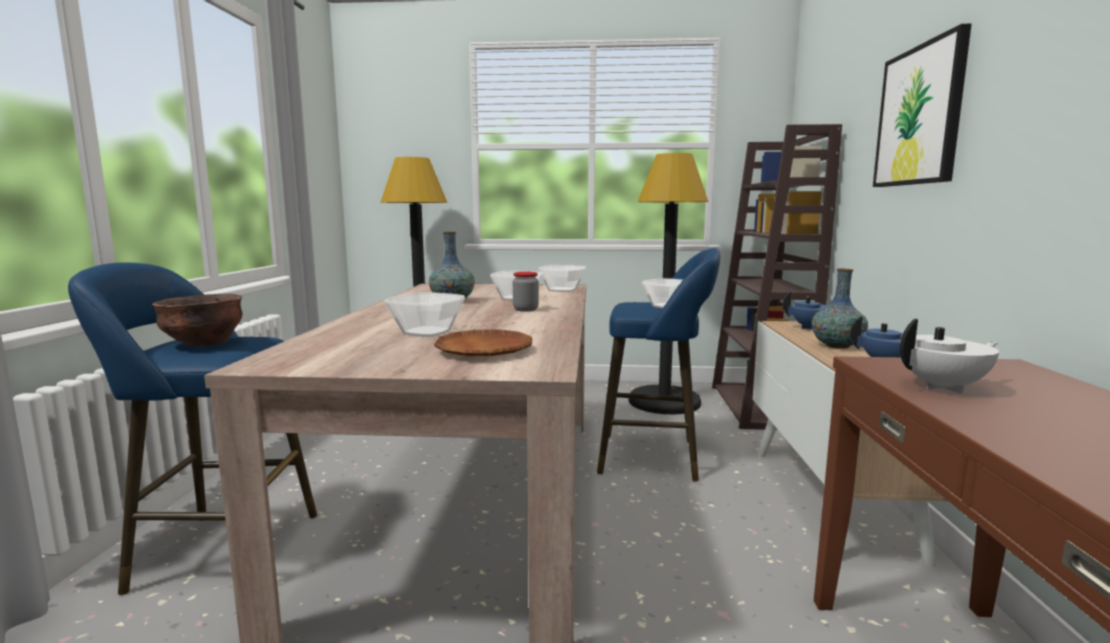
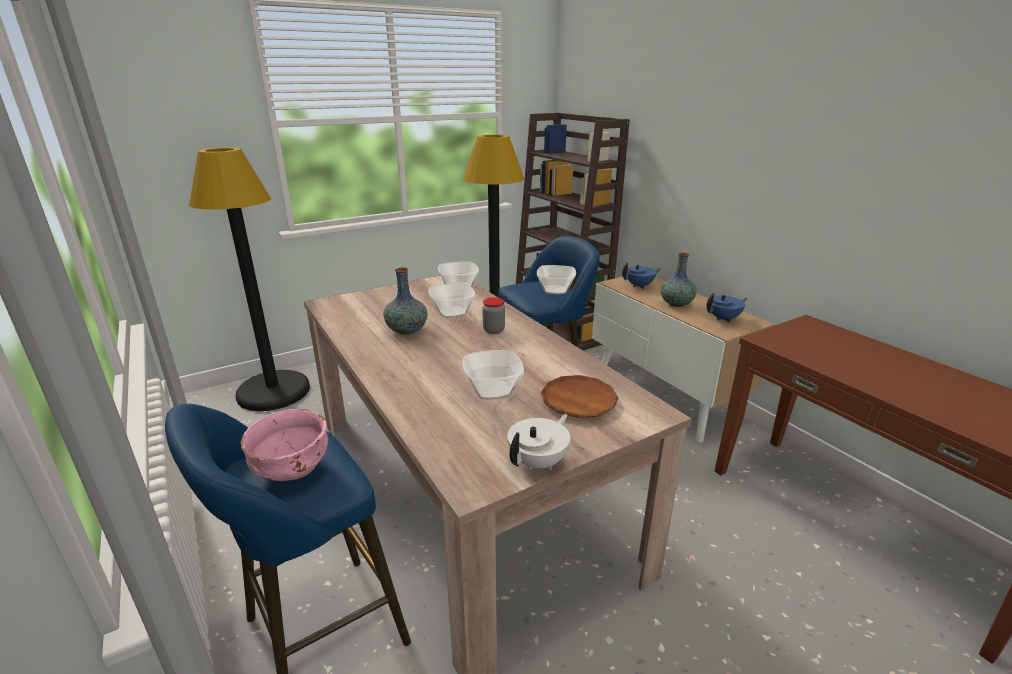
camera: 35 degrees left, 15 degrees up
brown bowl [152,294,243,346] -> pink bowl [241,409,328,481]
picture [873,24,972,187] -> none
white teapot [900,319,999,394] -> white teapot moved to [507,414,571,470]

